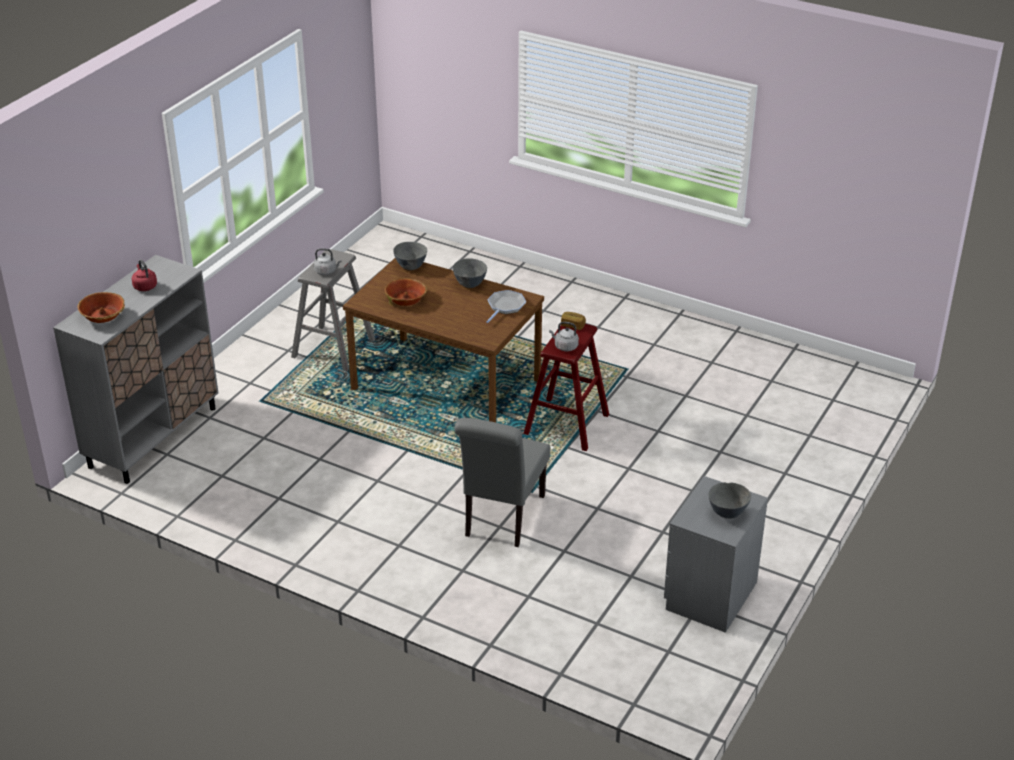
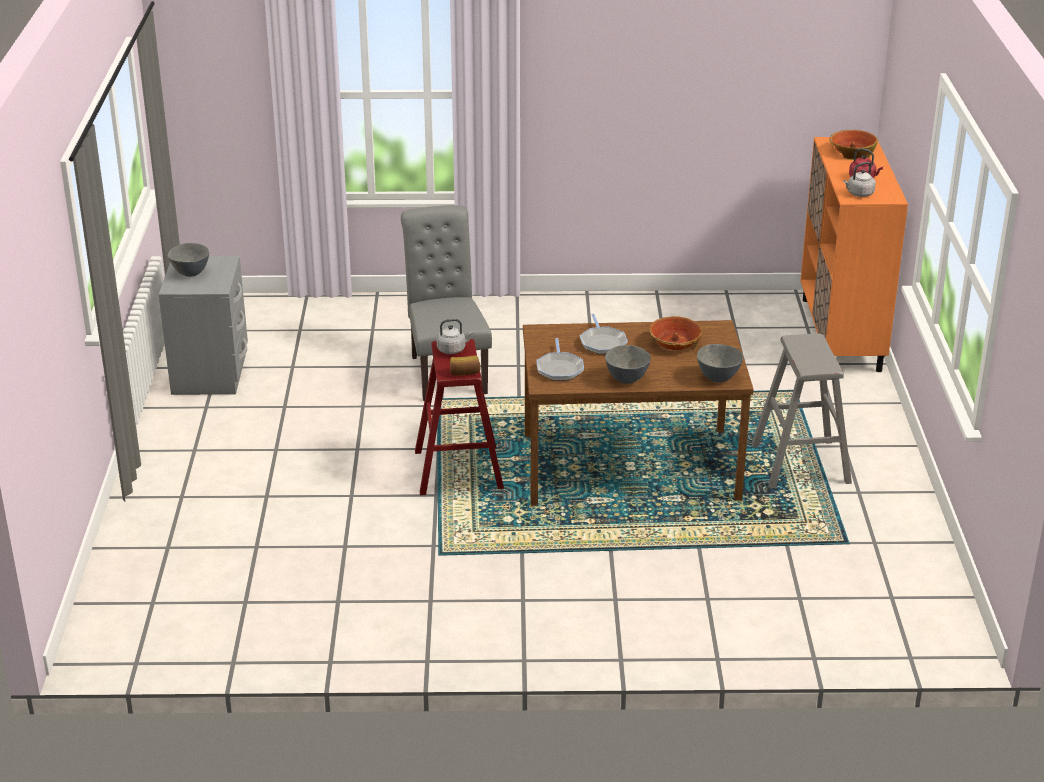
camera: 150 degrees right, 5 degrees down
grey cabinet [53,255,218,484] -> orange cabinet [800,137,908,372]
grey kettle [314,248,341,275] -> grey kettle moved to [843,162,876,197]
none -> frying pan [580,314,628,354]

